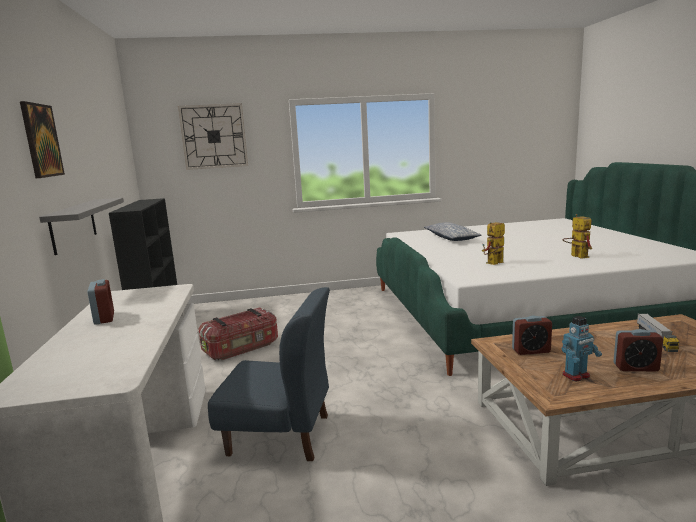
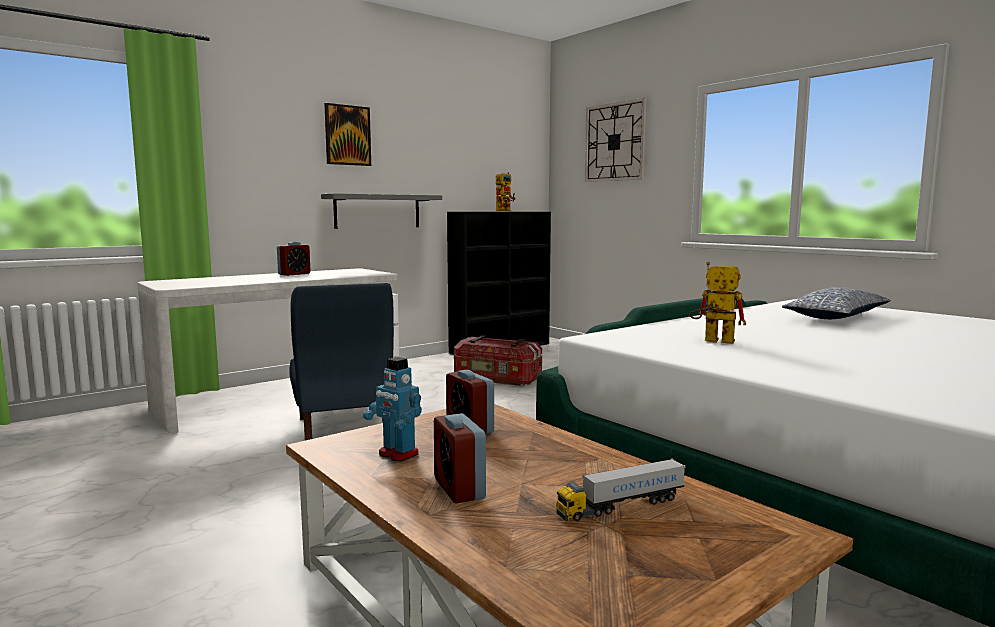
camera: 60 degrees right, 5 degrees down
toy robot [562,214,592,259] -> toy robot moved to [496,172,515,211]

